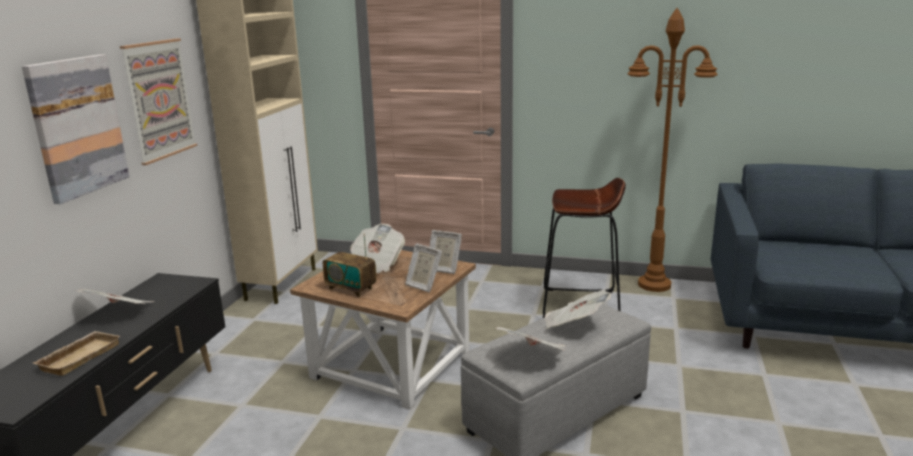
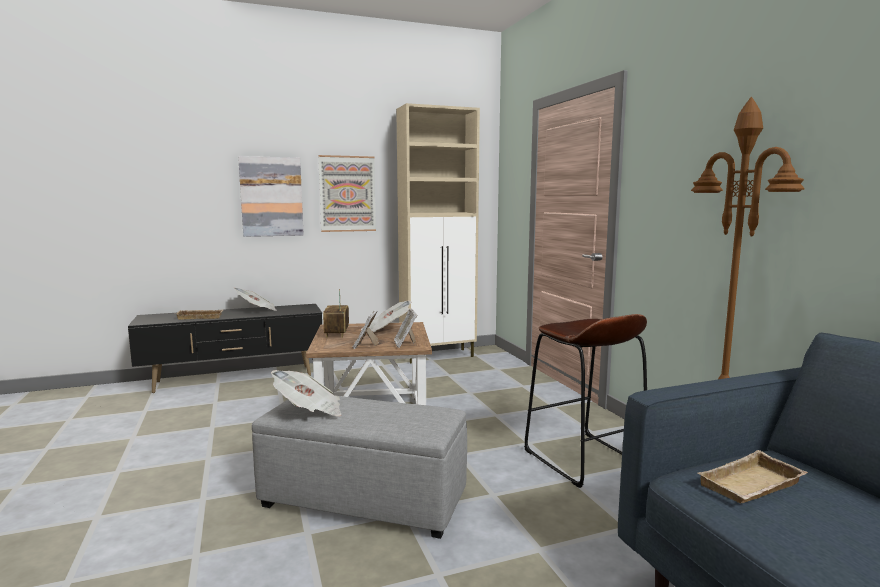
camera: 55 degrees right, 10 degrees down
newspaper [545,290,611,329] -> none
none -> beige tray [698,450,808,504]

